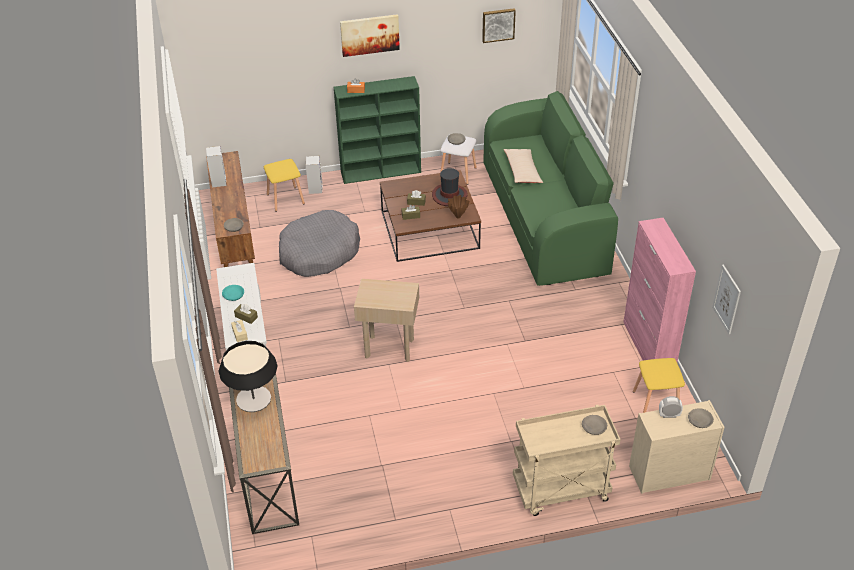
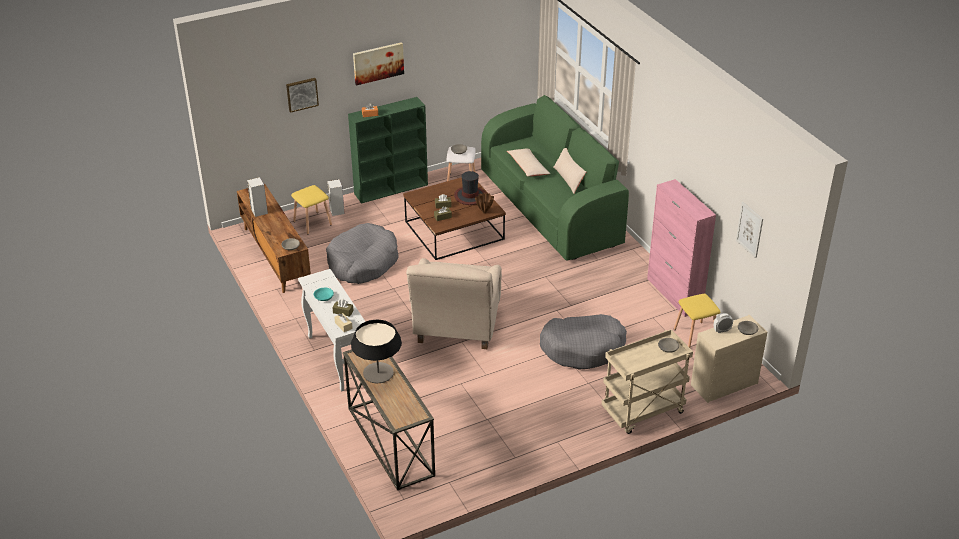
camera: 15 degrees left, 5 degrees down
beige side table [354,279,419,362] -> beige armchair [406,258,502,349]
picture [482,8,516,43] -> picture moved to [286,78,319,113]
none -> grey dog bed [540,314,627,370]
none -> beige pillow [553,148,586,194]

